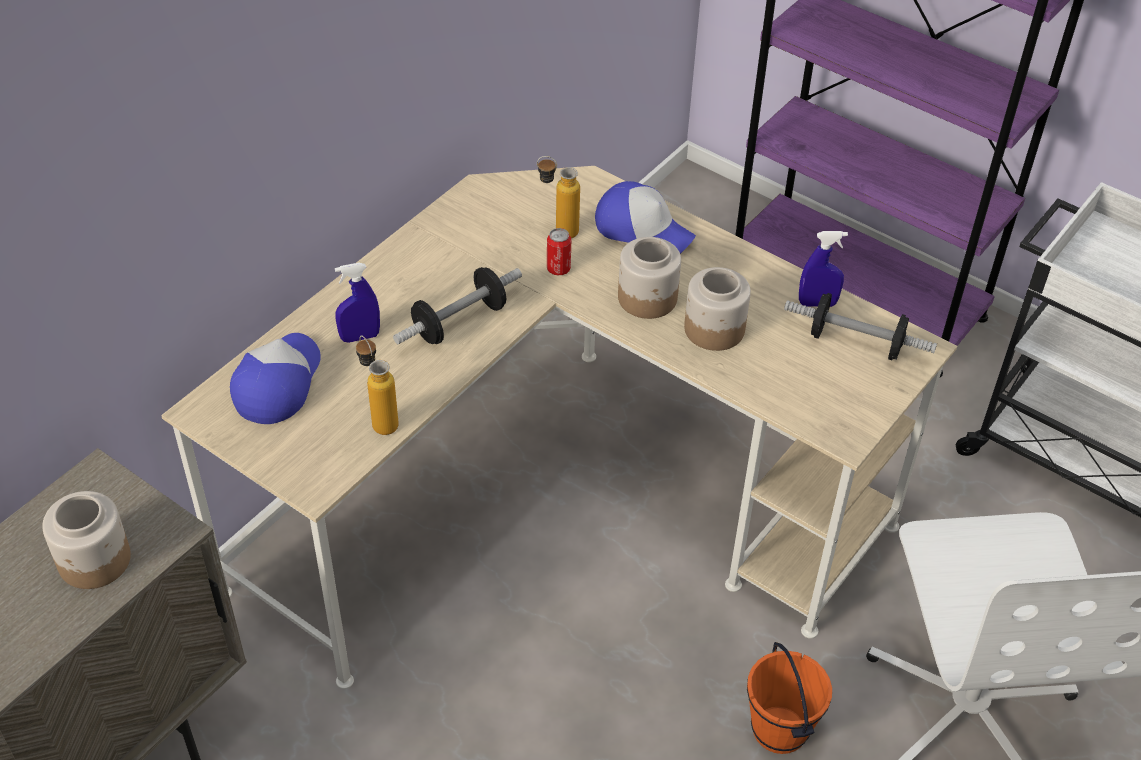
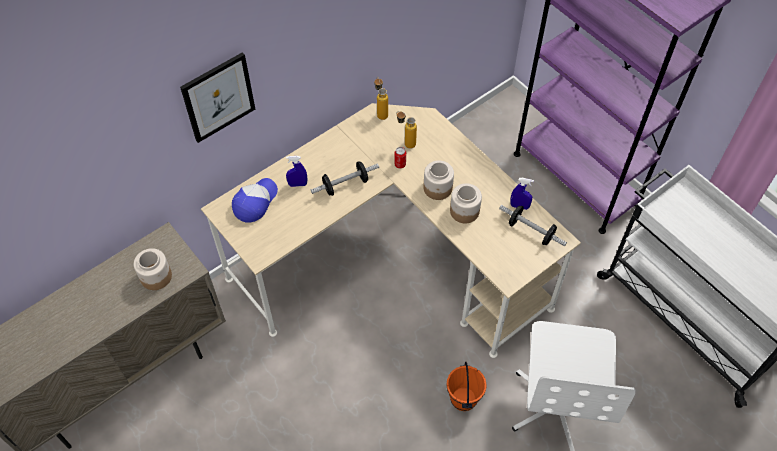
camera: 15 degrees right, 10 degrees up
bottle [356,335,399,435] -> bottle moved to [374,78,388,120]
cap [595,181,696,254] -> none
none -> picture [180,52,255,143]

